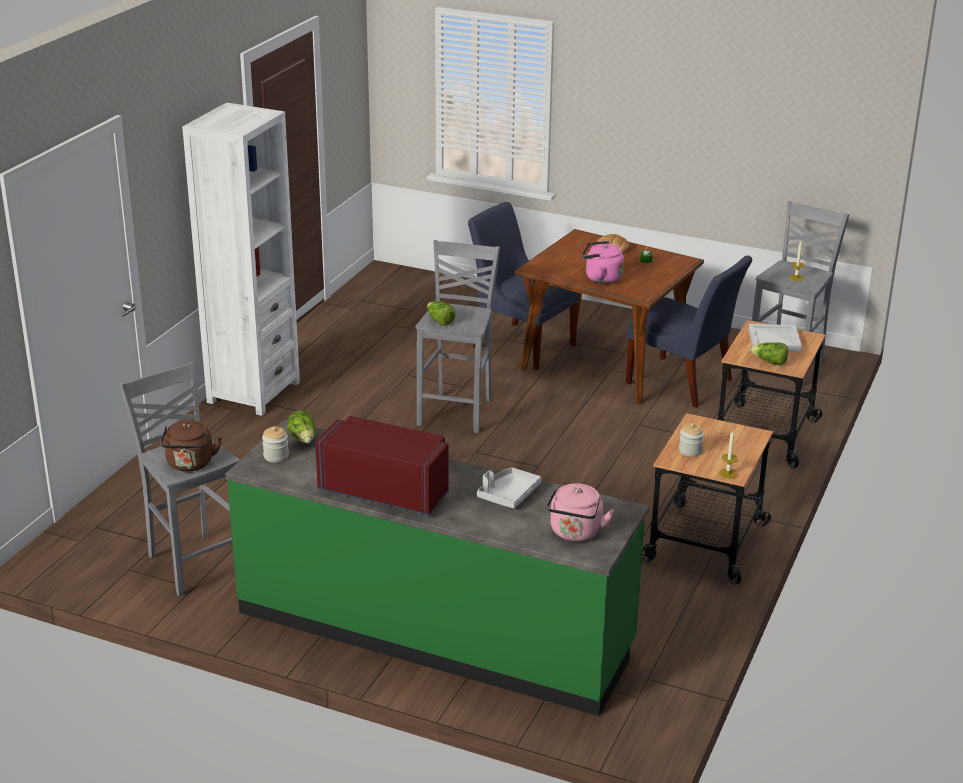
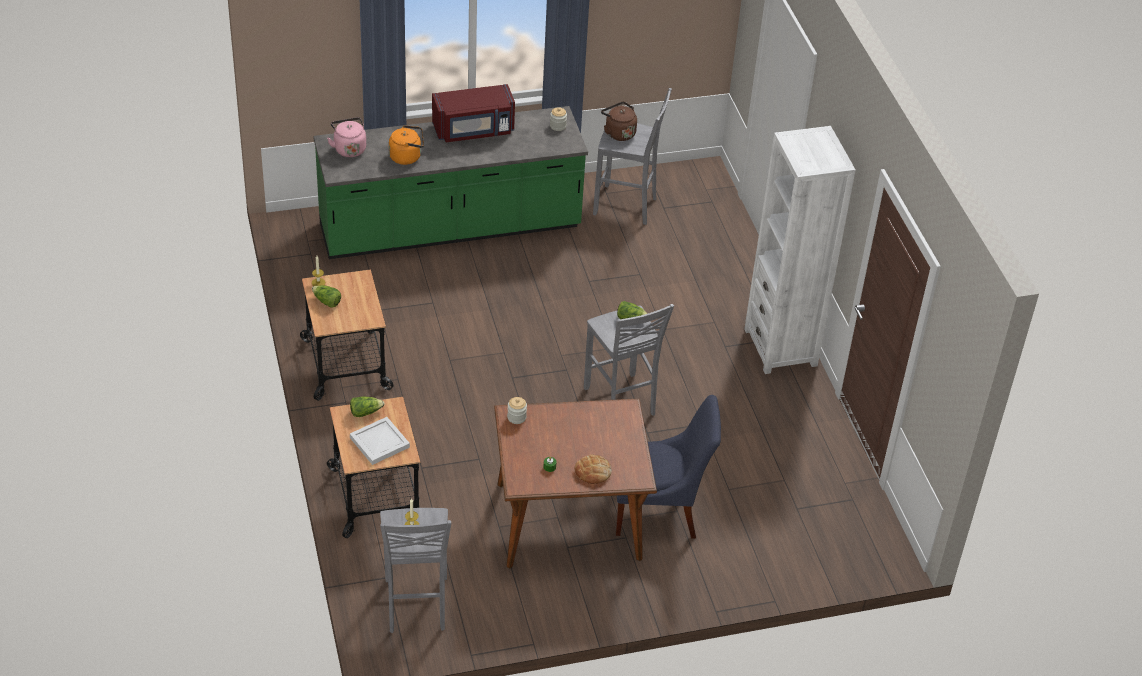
camera: 140 degrees right, 15 degrees up
lettuce [287,410,316,443] -> lettuce moved to [312,285,341,308]
grey tray [477,467,542,509] -> orange kettle [389,125,424,165]
pink kettle [582,241,624,284] -> none
blue chair [626,255,752,408] -> none
jar [679,423,704,457] -> jar moved to [507,397,527,424]

